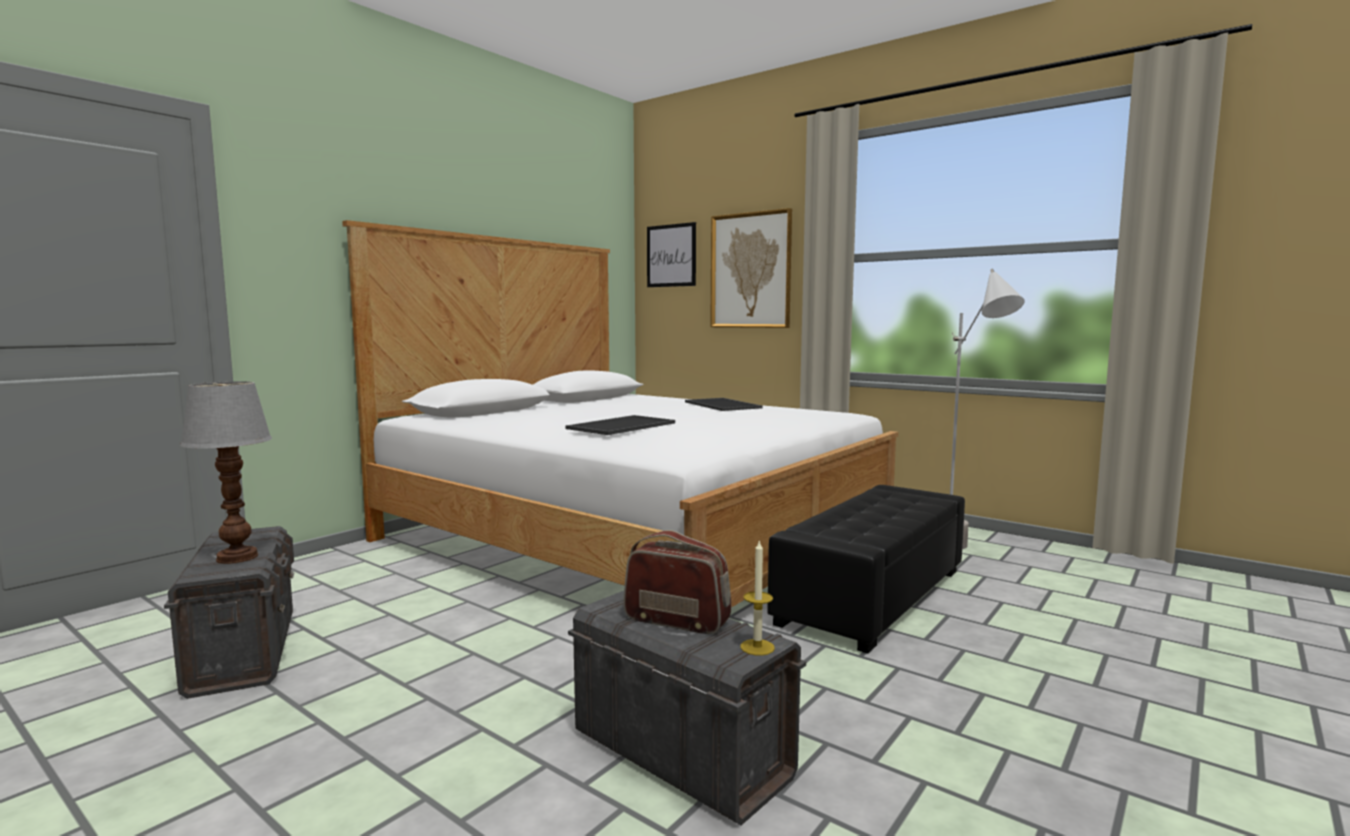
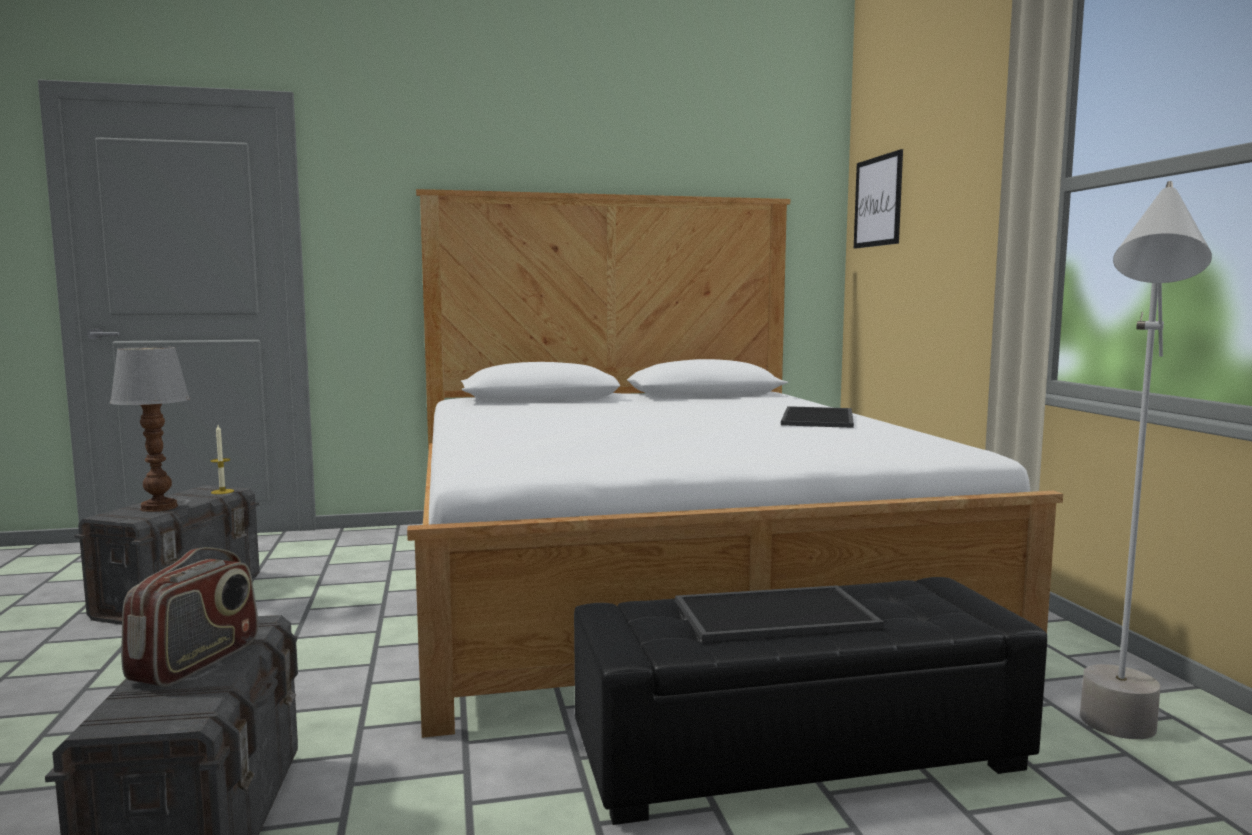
camera: 40 degrees right, 0 degrees up
tray [566,415,675,435] -> tray moved to [675,585,884,642]
radio [623,530,731,634] -> radio turned 45 degrees clockwise [121,547,258,687]
picture [710,208,792,328] -> none
candle [740,539,775,656] -> candle moved to [211,425,234,494]

